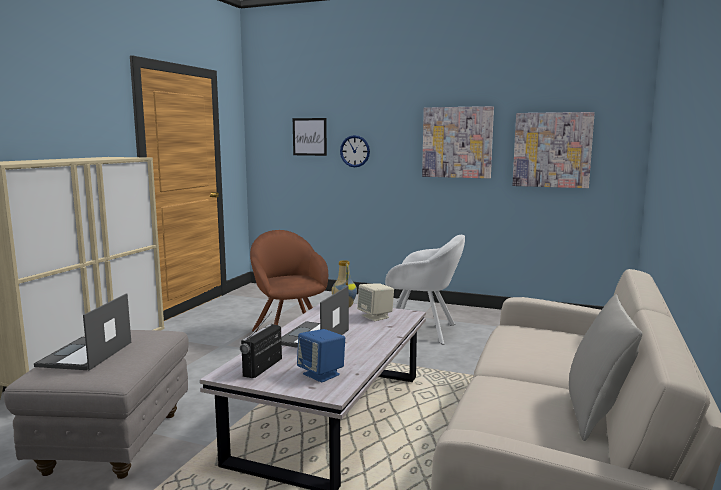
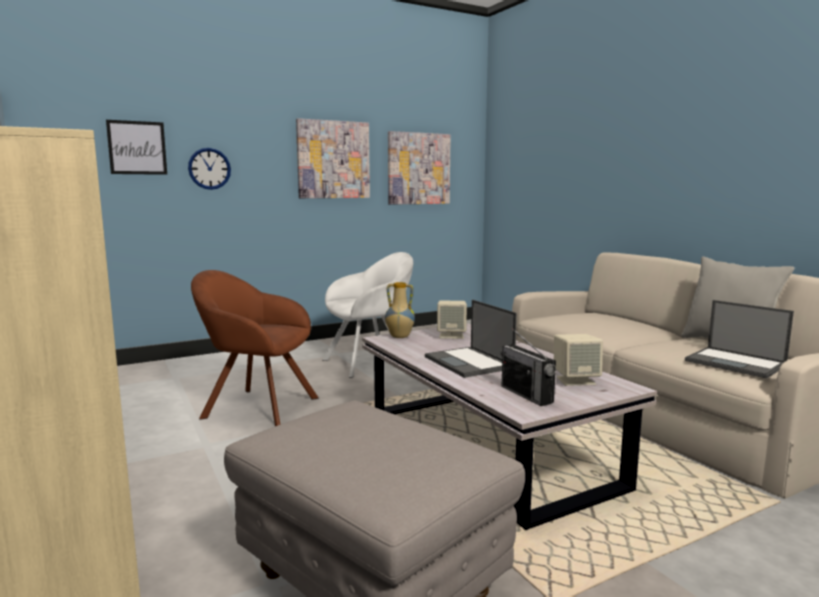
camera: 50 degrees left, 0 degrees up
laptop [34,293,131,370] -> laptop moved to [685,300,794,379]
blue speaker [297,329,345,383] -> beige speaker [554,334,603,386]

